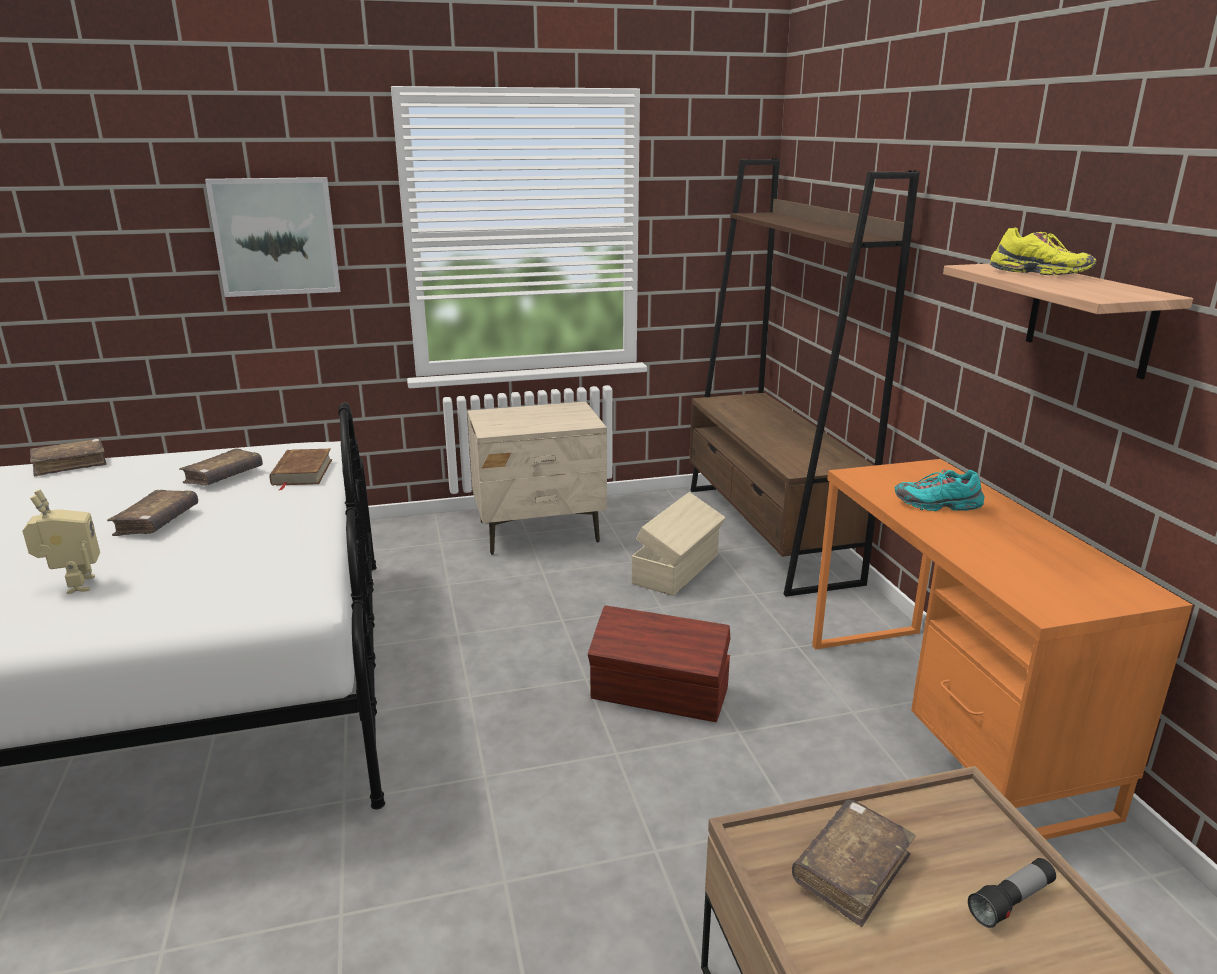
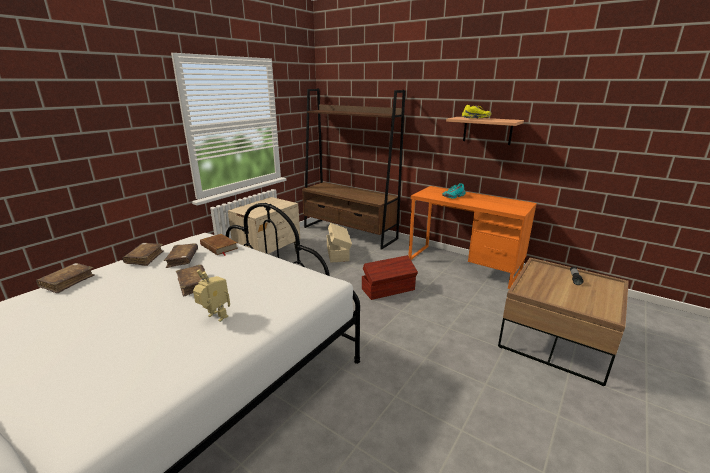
camera: 40 degrees left, 0 degrees up
picture [205,177,341,297] -> none
brown book [792,800,916,927] -> brown book moved to [122,243,164,266]

